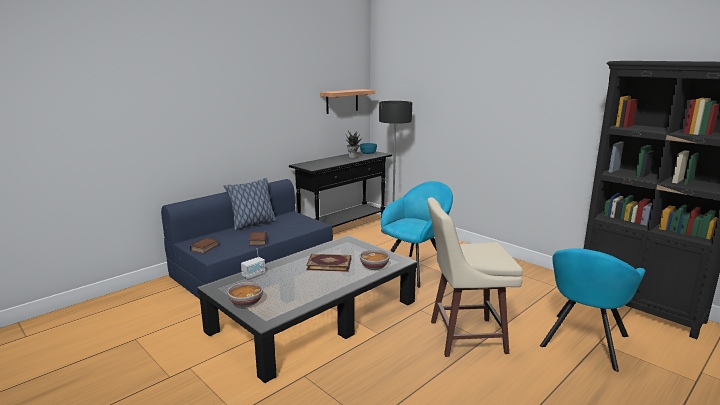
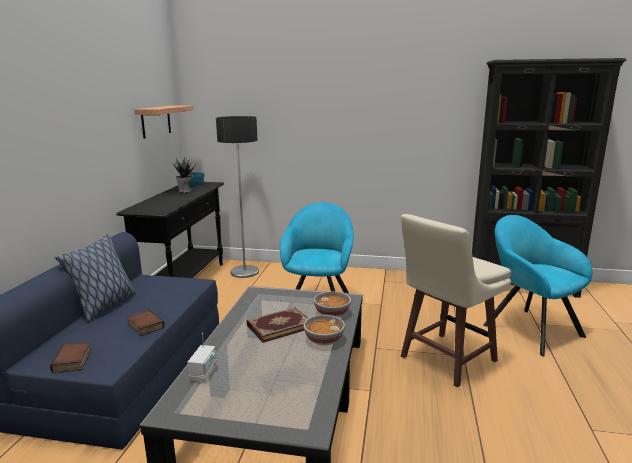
camera: 35 degrees left, 0 degrees up
bowl [227,282,263,307] -> bowl moved to [304,315,345,345]
turquoise armchair [540,248,645,372] -> turquoise armchair turned 150 degrees clockwise [483,215,592,357]

